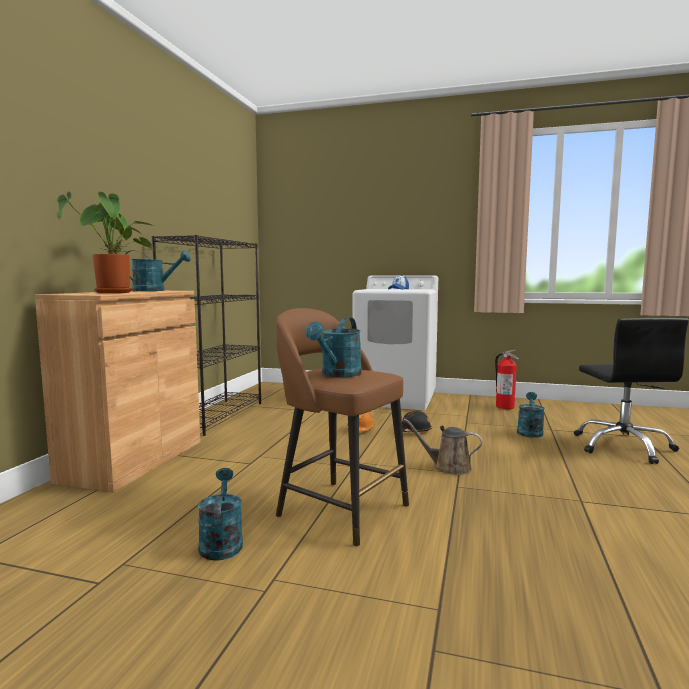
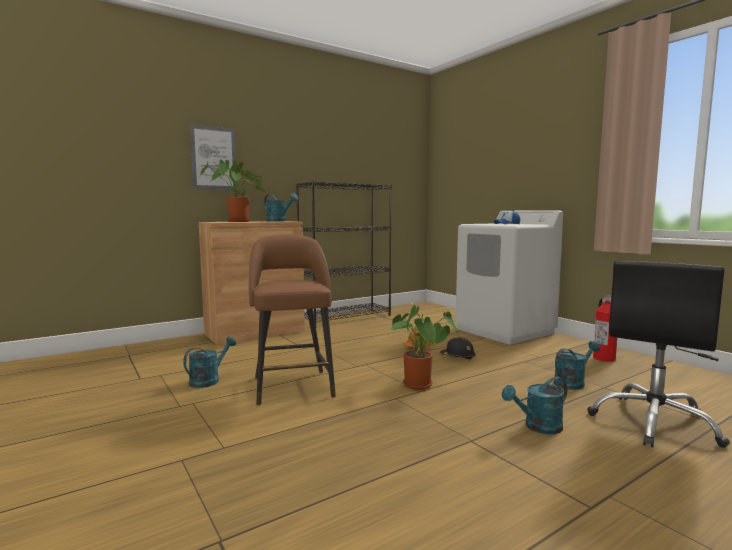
camera: 40 degrees right, 0 degrees up
turquoise watering can [305,317,362,377] -> turquoise watering can moved to [502,377,567,434]
brown watering can [403,419,482,475] -> potted plant [390,305,458,390]
none -> picture [190,125,237,190]

